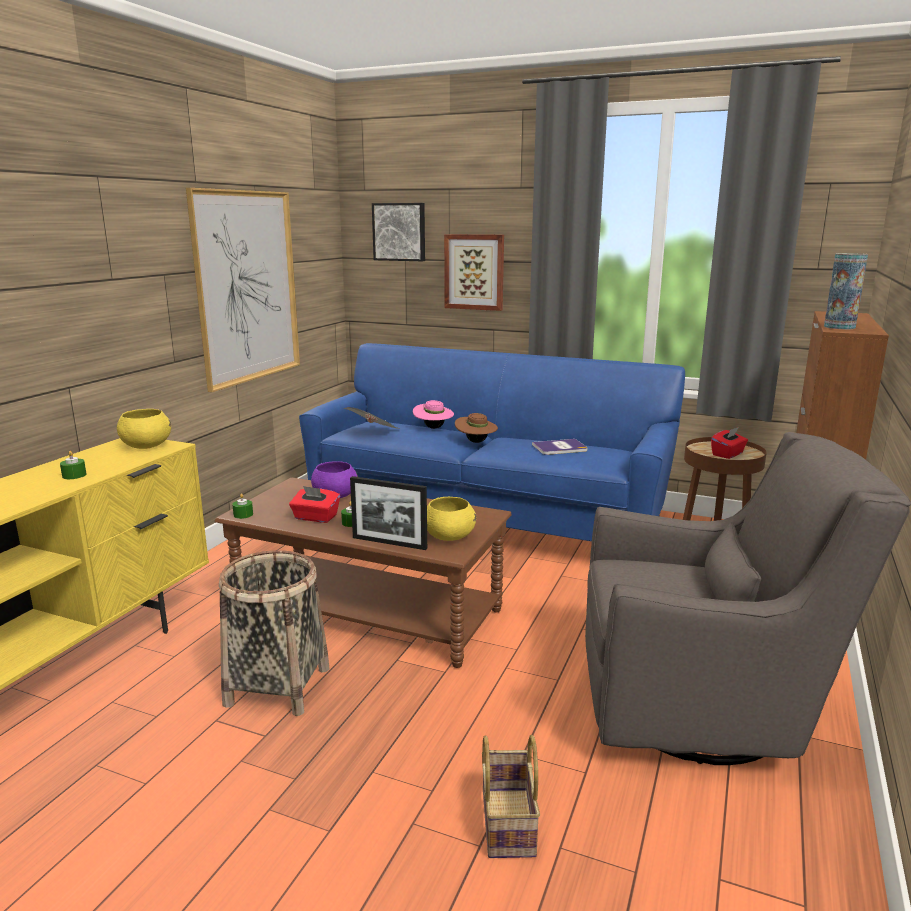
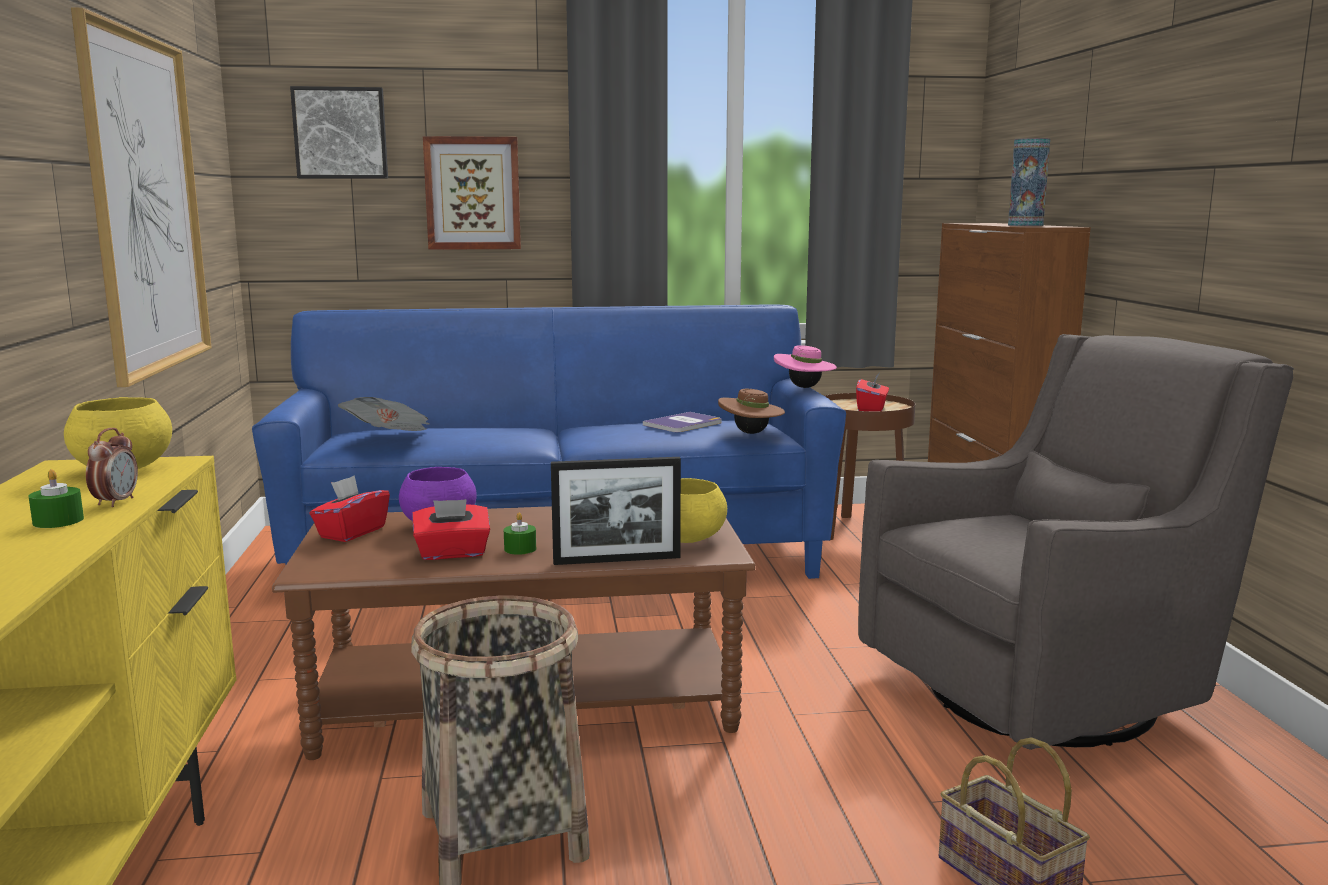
camera: 30 degrees left, 5 degrees down
green candle [232,494,253,519] -> none
pink hat [413,400,454,429] -> pink hat moved to [774,345,837,388]
brown hat [455,413,498,443] -> brown hat moved to [718,389,785,434]
none -> alarm clock [86,428,138,507]
none -> red tissue box [310,475,390,542]

